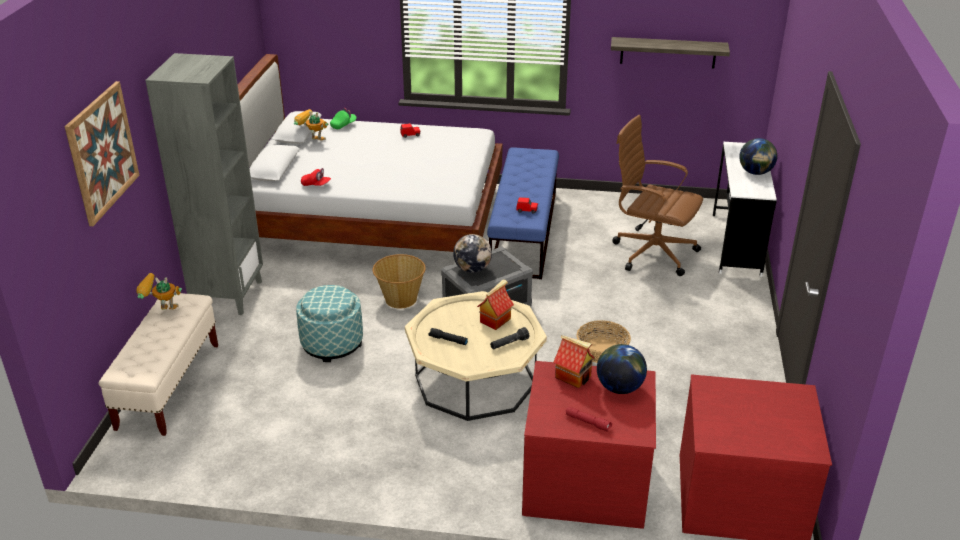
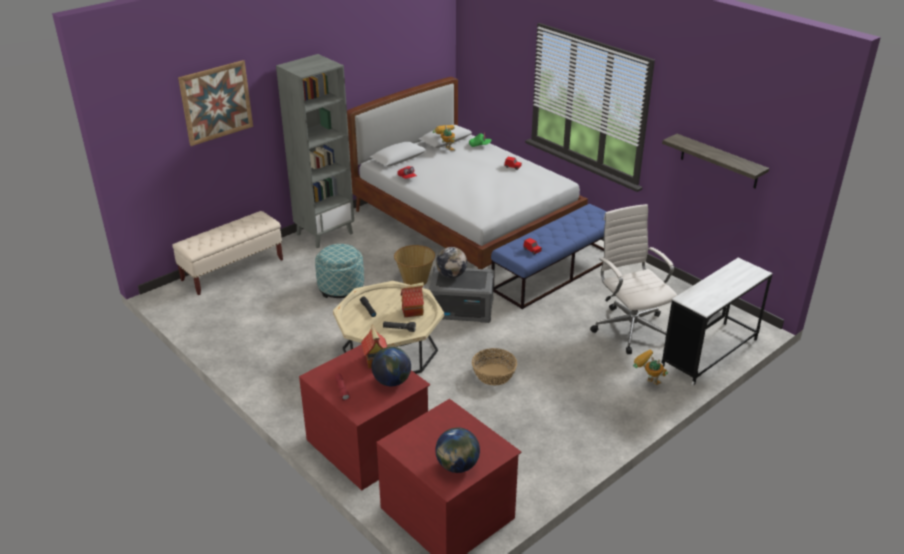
camera: 40 degrees right, 0 degrees up
toy robot [136,273,182,310] -> toy robot moved to [633,350,668,385]
brown office chair [612,115,703,276] -> white office chair [590,204,677,354]
globe [739,138,777,175] -> globe moved to [435,427,480,473]

